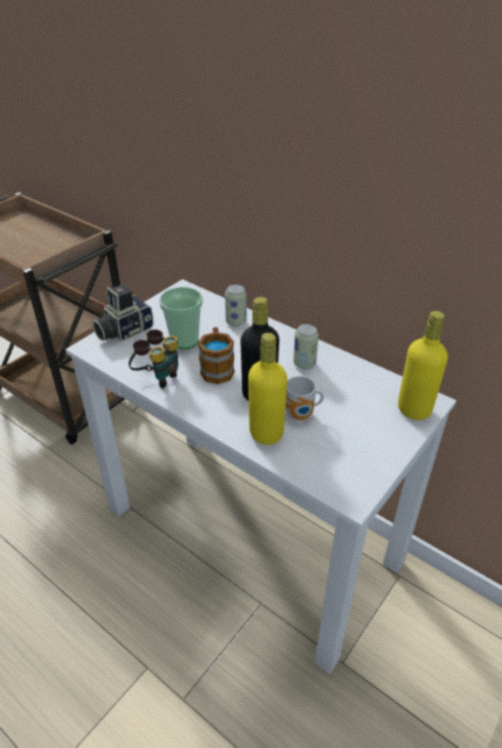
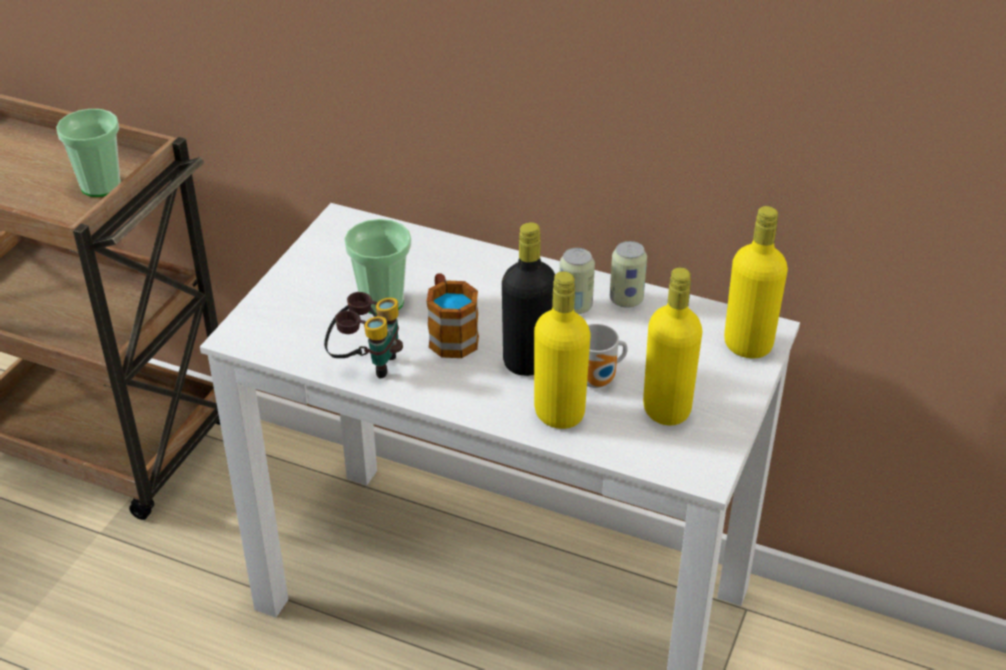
camera: 15 degrees left, 0 degrees up
camera [92,285,154,342] -> none
can [225,284,247,326] -> can moved to [610,241,647,308]
none -> cup [56,109,121,197]
none -> yellow bottle [643,267,702,426]

